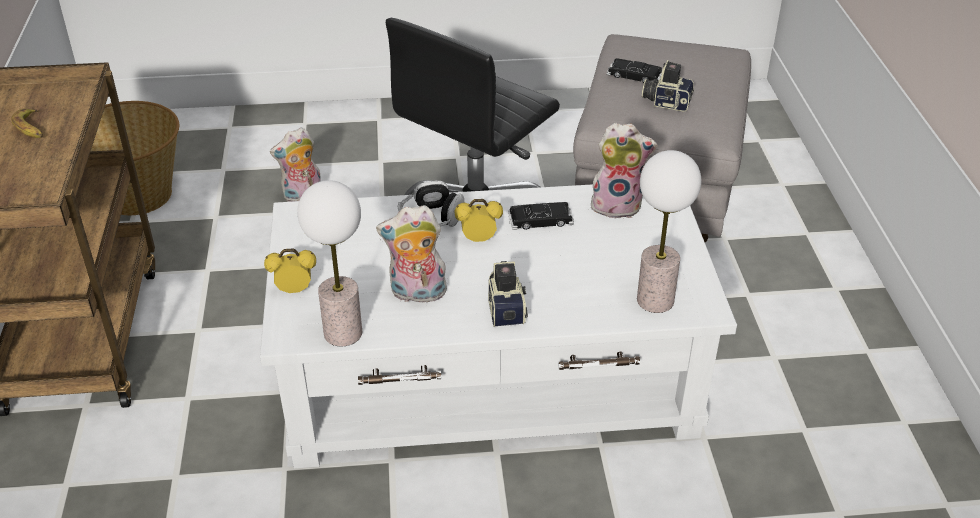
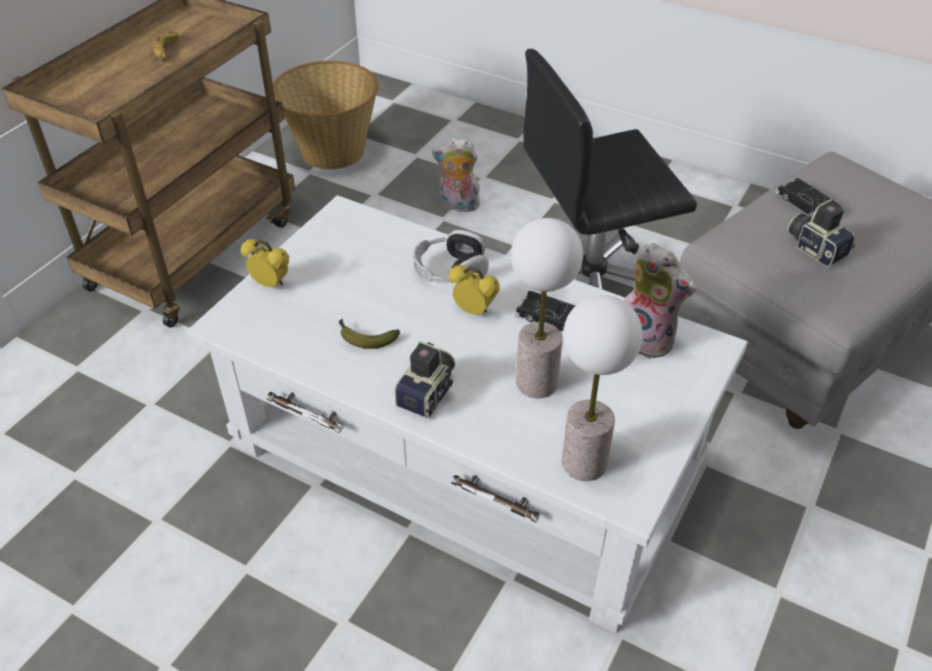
camera: 35 degrees right, 5 degrees up
table lamp [297,180,362,346] -> table lamp moved to [511,218,583,398]
plush toy [376,205,448,306] -> banana [339,319,400,349]

